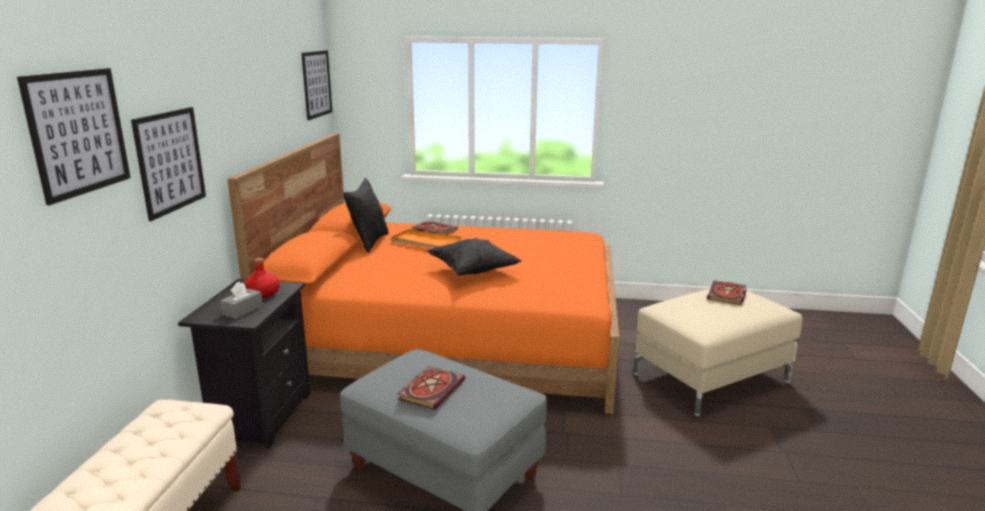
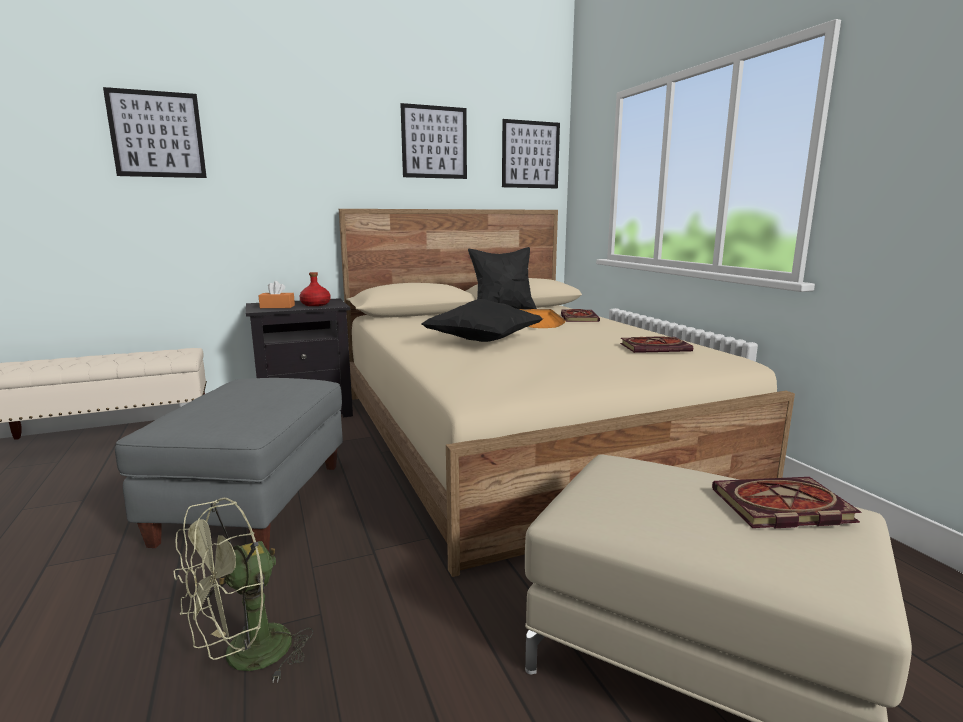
camera: 60 degrees right, 5 degrees down
picture [131,107,206,221] -> picture moved to [400,103,467,179]
grey tissue box [220,282,263,319] -> orange tissue box [258,281,295,308]
orange bed [227,133,619,414] -> beige bed [339,209,795,577]
book [397,366,465,410] -> book moved to [620,336,693,353]
none -> green fan [174,498,314,683]

